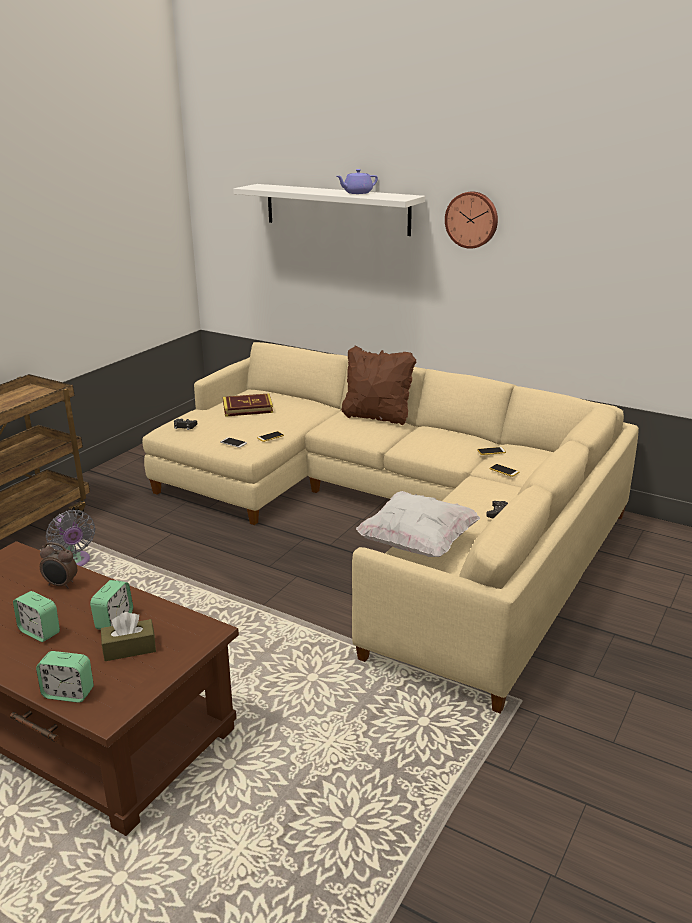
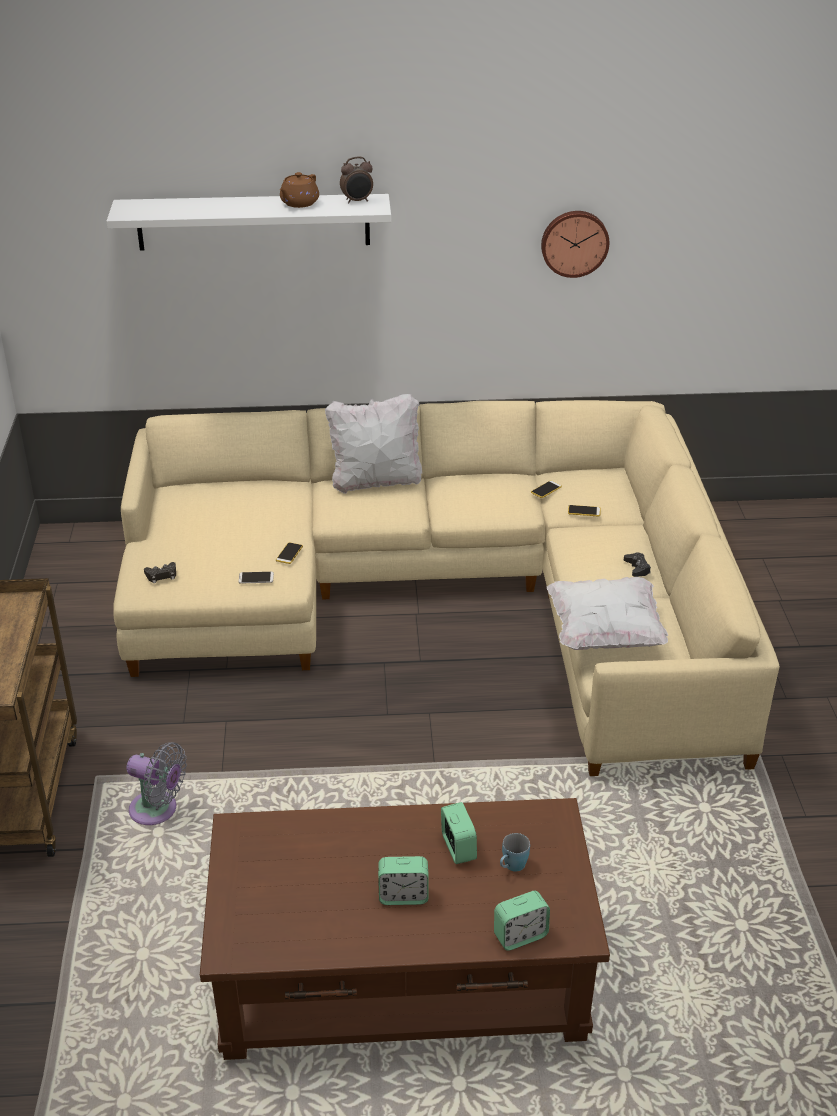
camera: 35 degrees left, 10 degrees up
alarm clock [40,542,77,589] -> alarm clock moved to [340,157,373,204]
brown tissue box [101,612,156,661] -> blue mug [500,833,530,872]
book [223,393,273,417] -> none
purple teapot [337,169,378,194] -> brown teapot [280,172,319,208]
brown pillow [341,346,416,425] -> white pillow [325,394,422,494]
wall clock [445,191,498,249] -> wall clock moved to [541,211,609,278]

